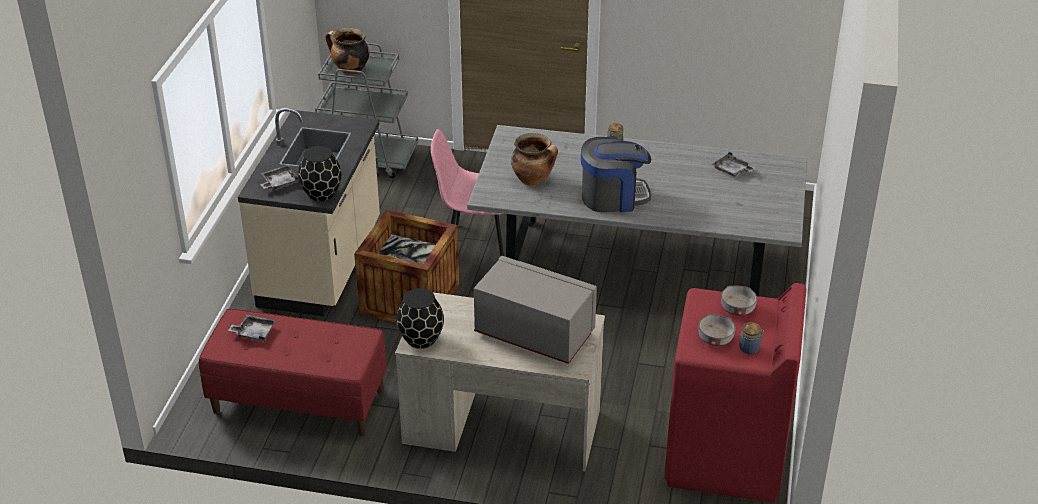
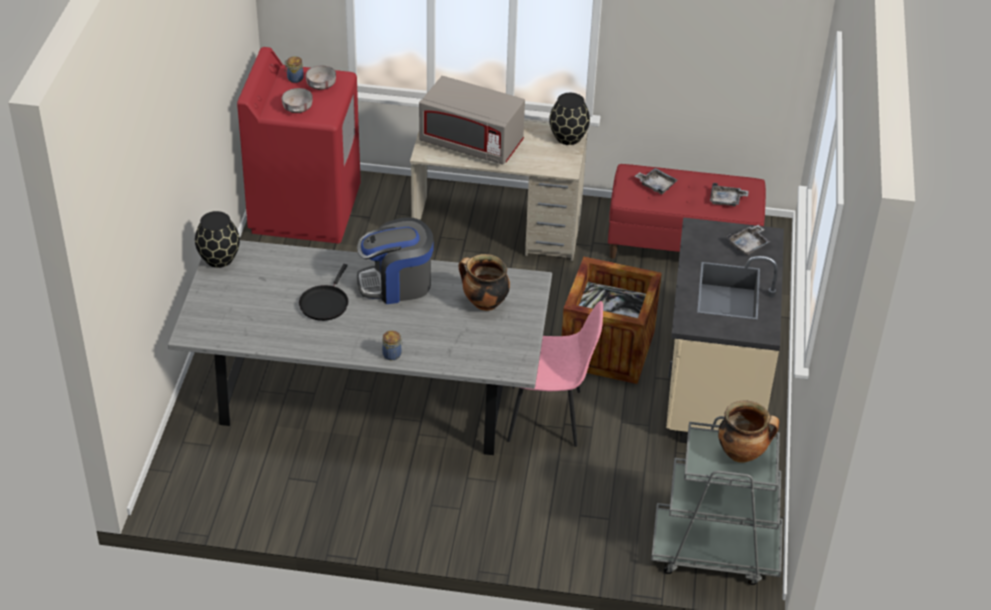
camera: 175 degrees right, 5 degrees up
black vase [298,146,341,201] -> black vase moved to [195,211,240,268]
grey tray [712,152,756,177] -> grey tray moved to [635,168,678,195]
none -> black frying pan [299,264,348,321]

